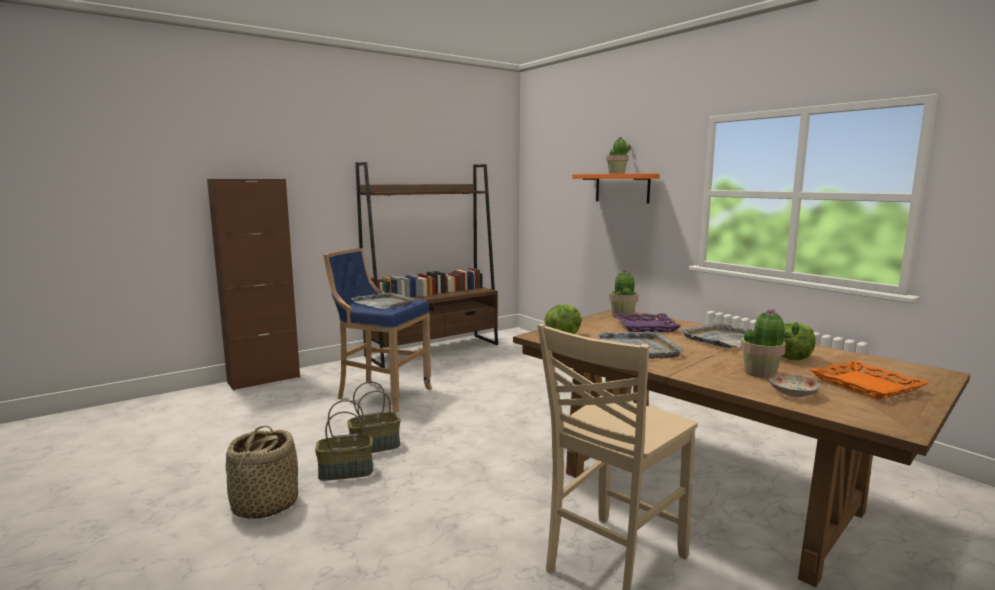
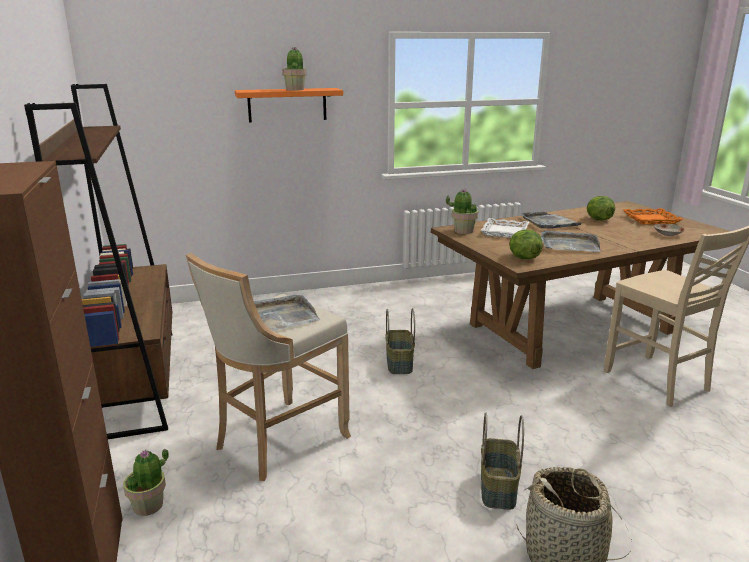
camera: 70 degrees left, 10 degrees up
blue stool [323,248,432,413] -> beige stool [186,253,351,481]
basket [347,381,400,453] -> basket moved to [385,308,415,374]
purple tray [614,313,681,332] -> white tray [480,218,529,238]
potted plant [741,309,800,378] -> potted plant moved to [123,449,169,516]

